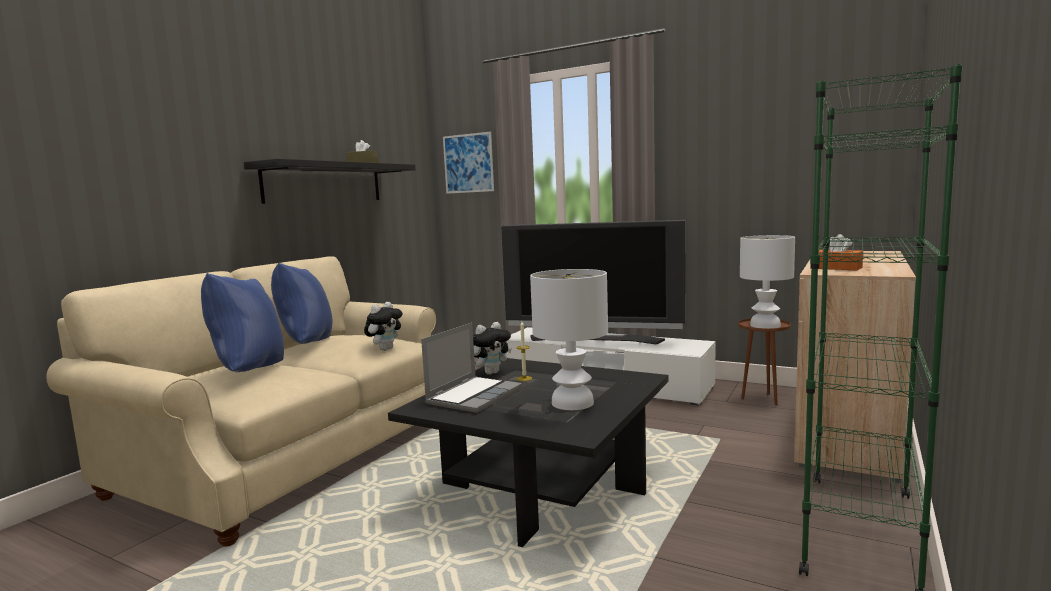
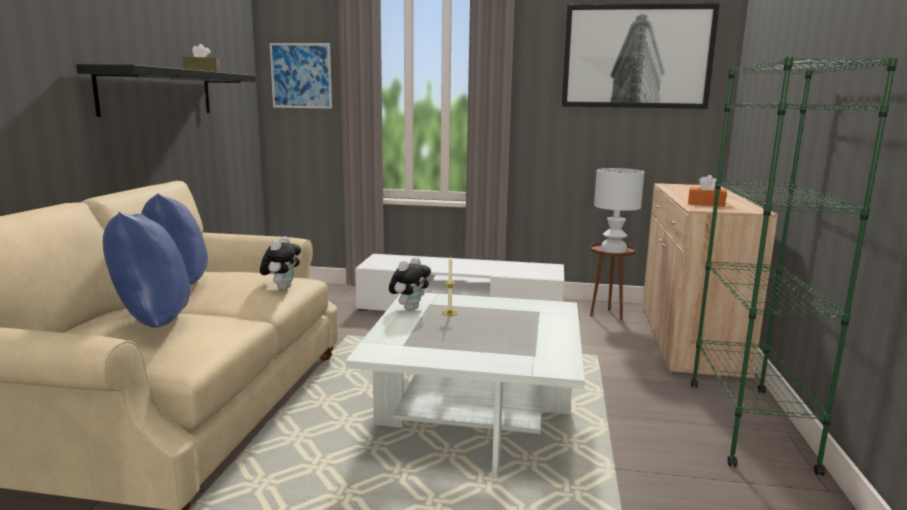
camera: 20 degrees left, 5 degrees up
black coffee table [388,358,668,547] -> white coffee table [346,293,585,478]
laptop [421,322,522,413] -> none
television [501,220,685,344] -> none
white table lamp [530,269,608,410] -> none
none -> picture [562,3,720,109]

